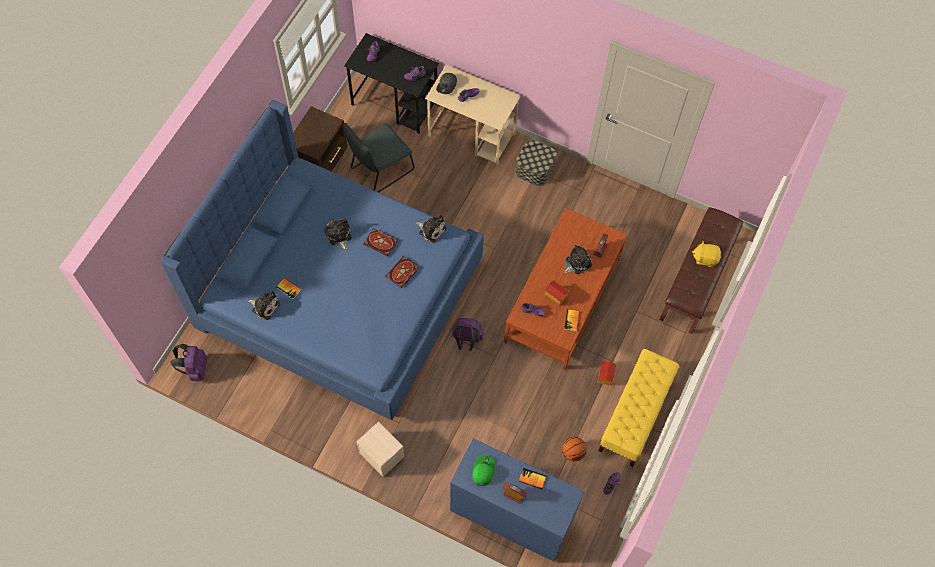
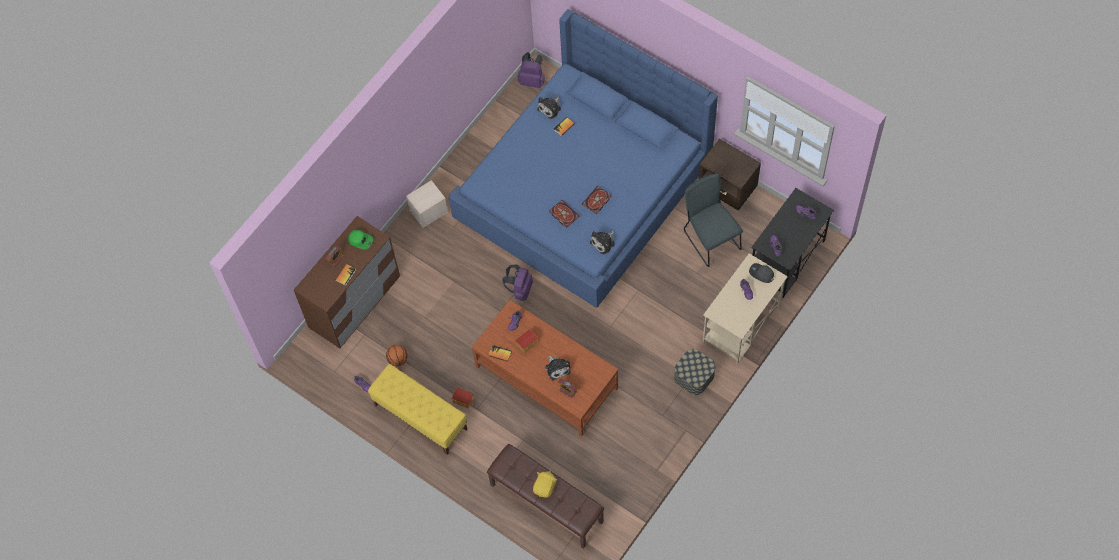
camera: 105 degrees right, 0 degrees up
plush toy [324,219,352,251] -> none
blue dresser [450,438,585,562] -> brown dresser [294,216,400,349]

